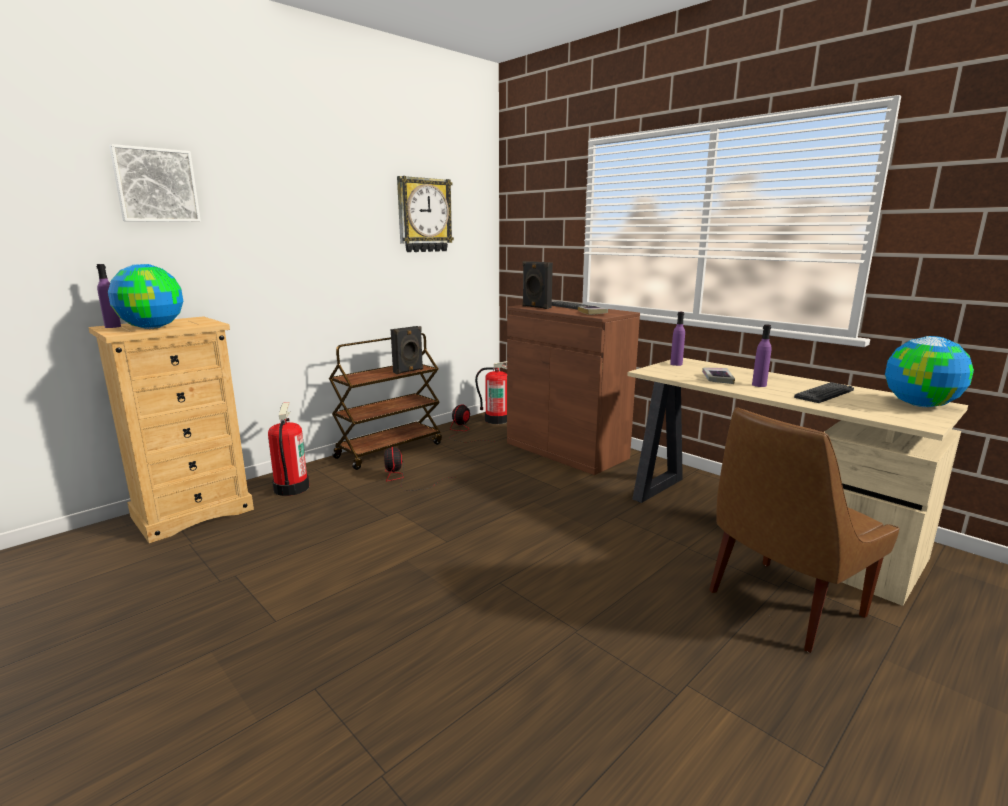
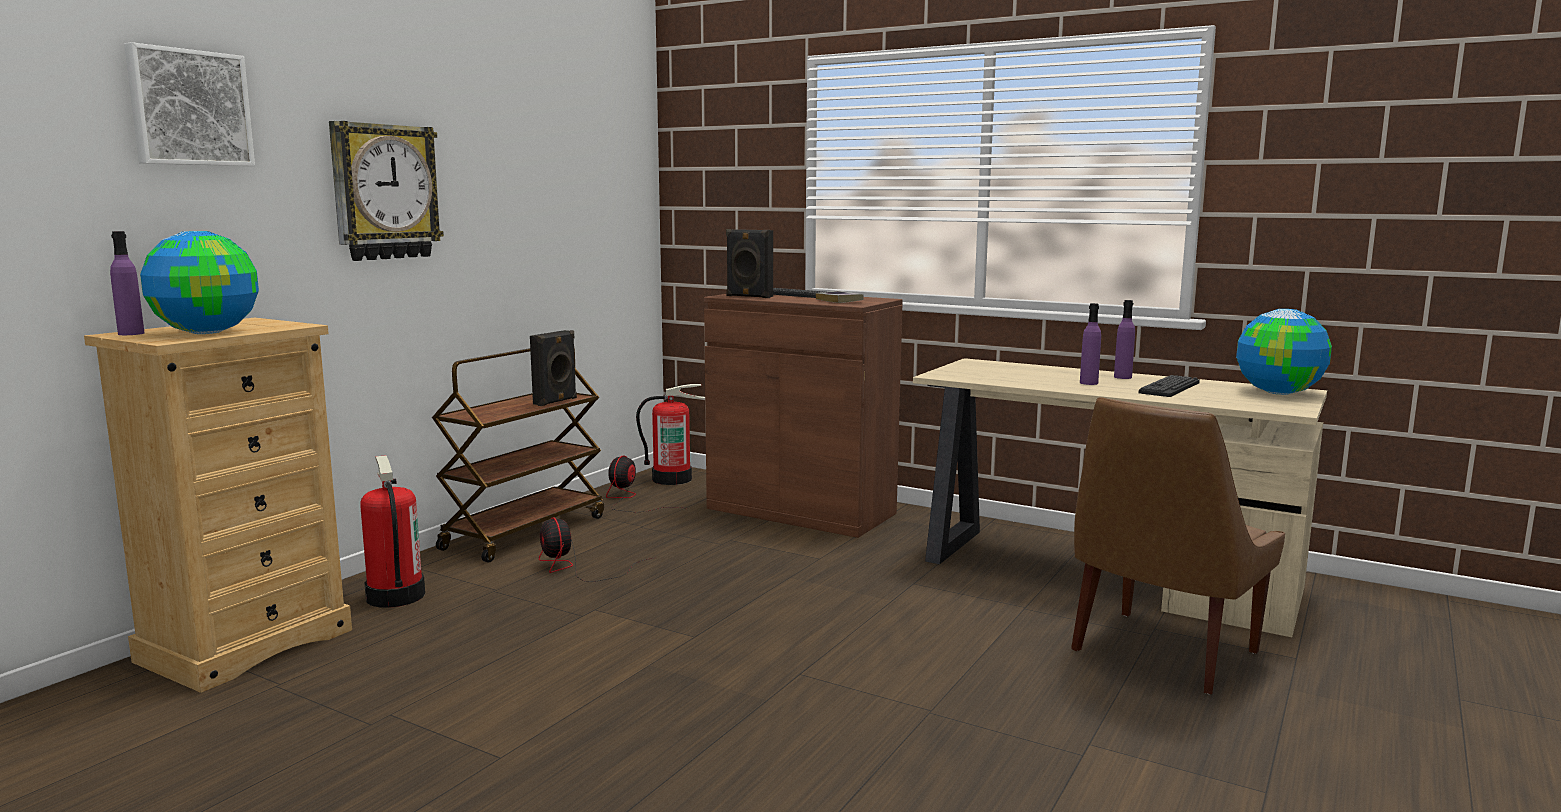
camera: 15 degrees left, 5 degrees down
wall clock [397,176,454,252] -> wall clock moved to [329,121,444,261]
purple bottle [670,312,685,366] -> purple bottle moved to [1114,300,1135,379]
book [702,368,735,384] -> none

